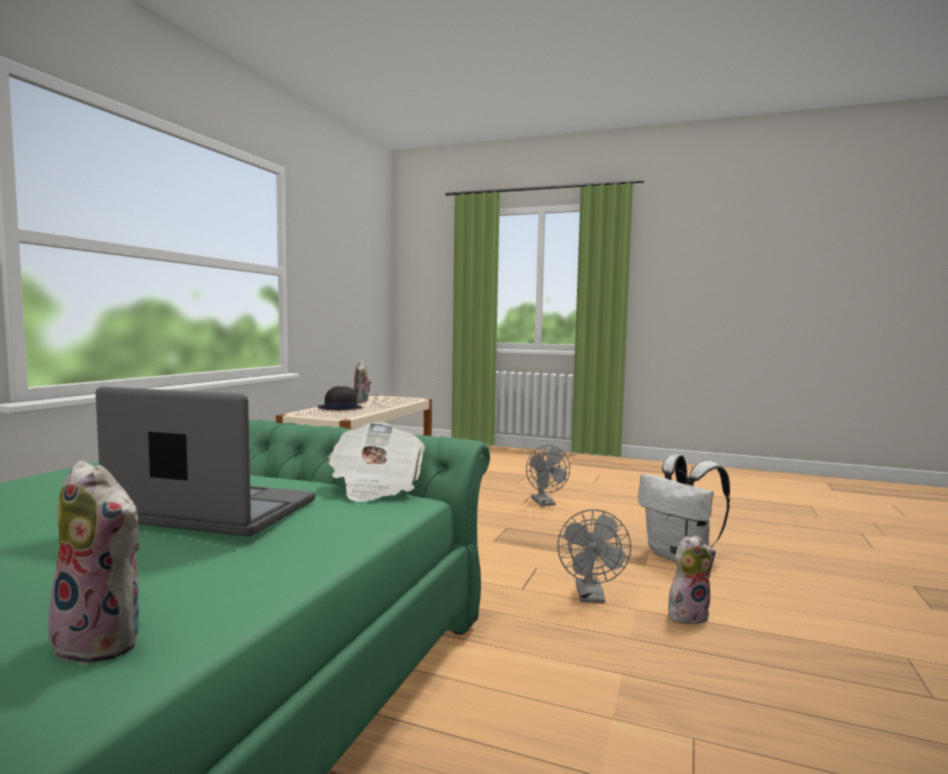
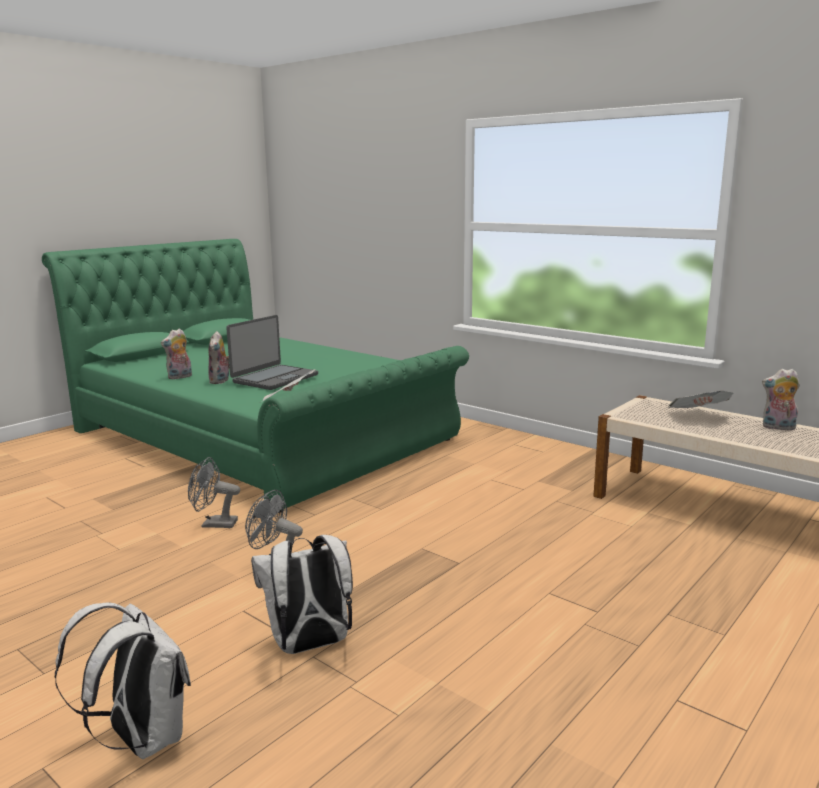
camera: 110 degrees right, 10 degrees up
black hat [318,386,364,410] -> newspaper [667,391,734,408]
grey fan [526,445,570,506] -> grey fan moved to [188,457,240,528]
plush toy [668,535,716,626] -> plush toy moved to [208,331,230,384]
none -> white backpack [55,602,191,759]

